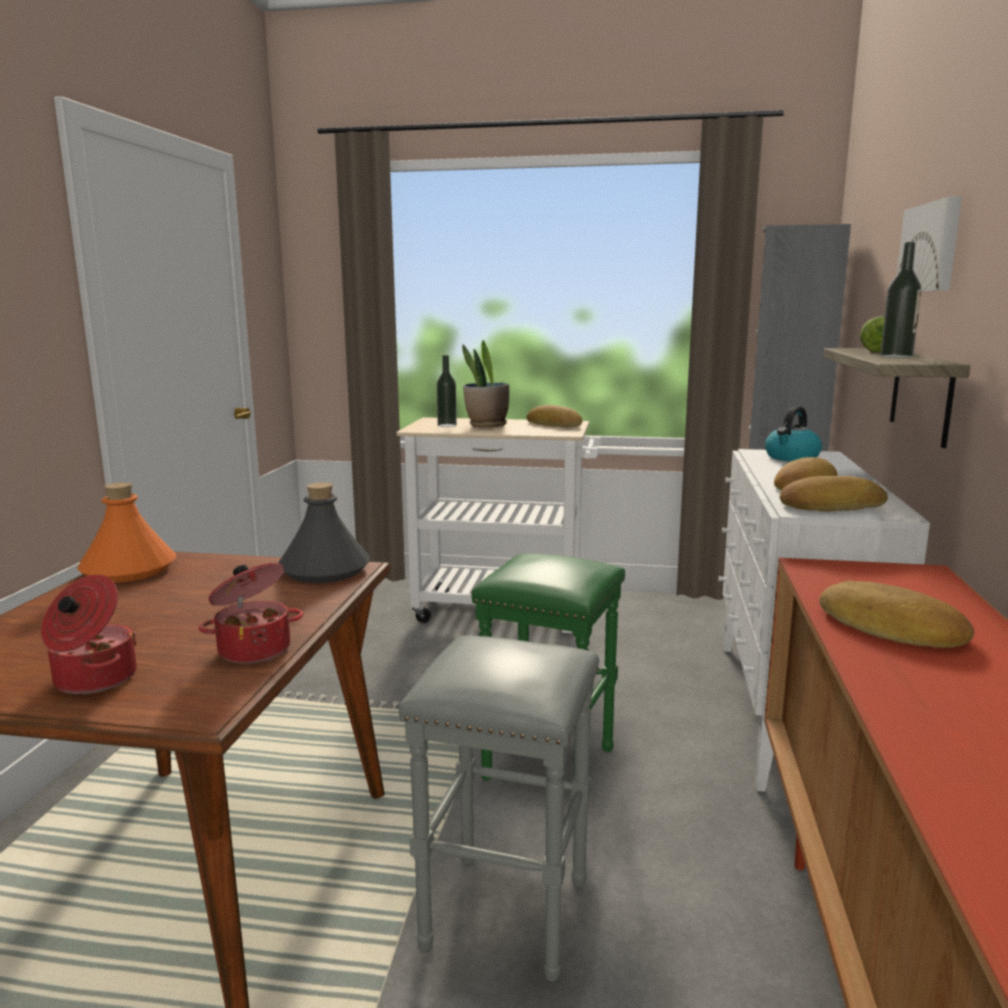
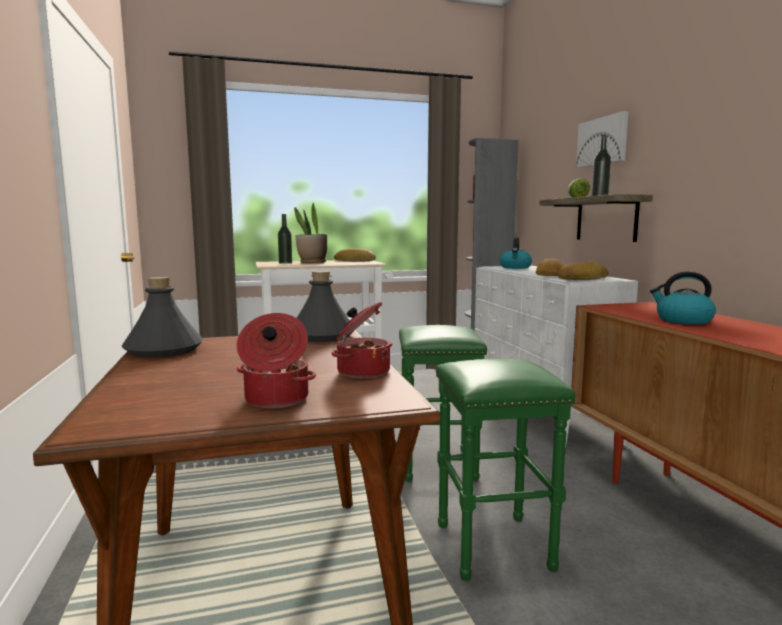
camera: 25 degrees left, 5 degrees down
orange bottle [77,482,176,583] -> grey bottle [122,277,204,358]
grey stool [399,635,599,981] -> green stool [436,359,576,581]
bread [819,581,974,648] -> kettle [650,272,716,324]

